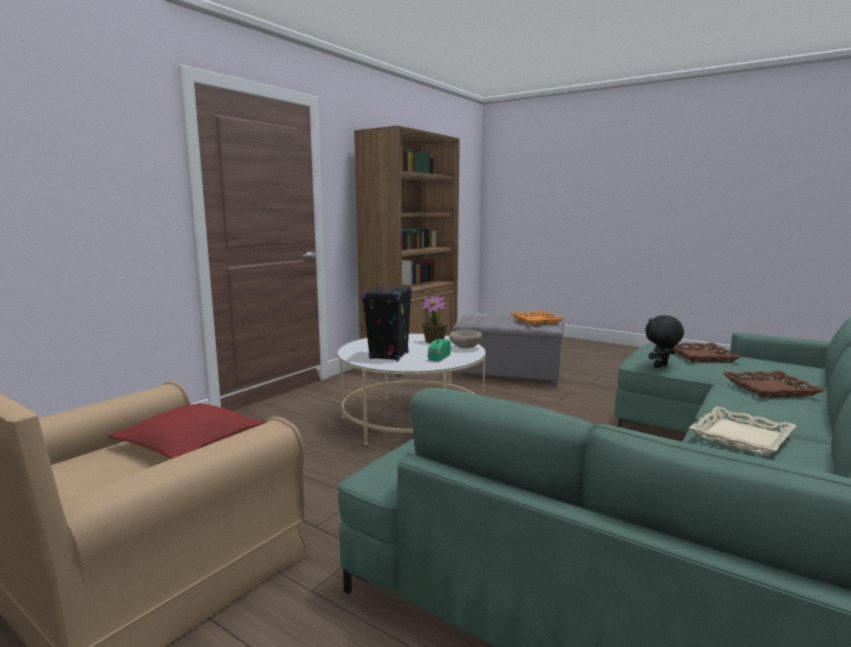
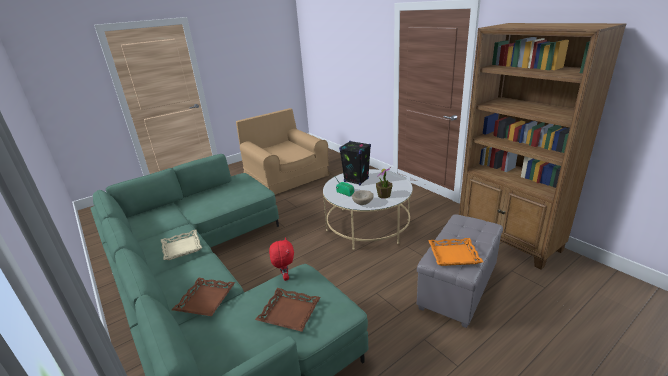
camera: 110 degrees right, 15 degrees up
red pillow [109,403,266,459] -> none
black plush toy [645,315,684,368] -> red plush toy [269,238,294,281]

